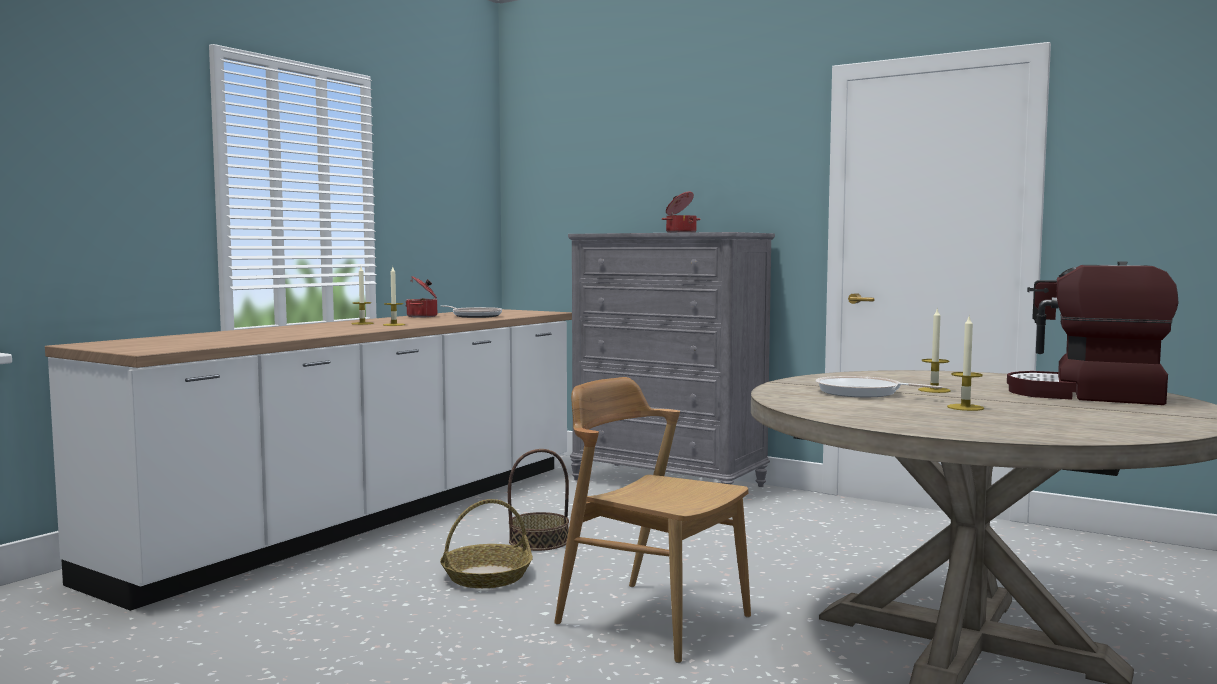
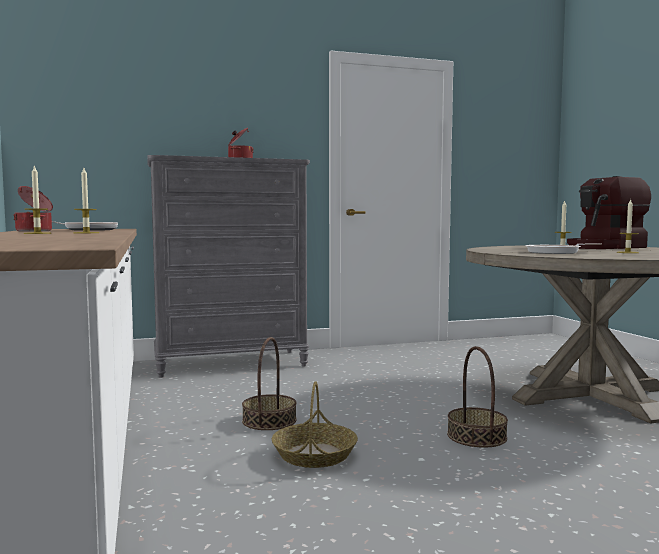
camera: 50 degrees left, 0 degrees up
brown chair [554,377,751,663] -> basket [447,346,508,448]

